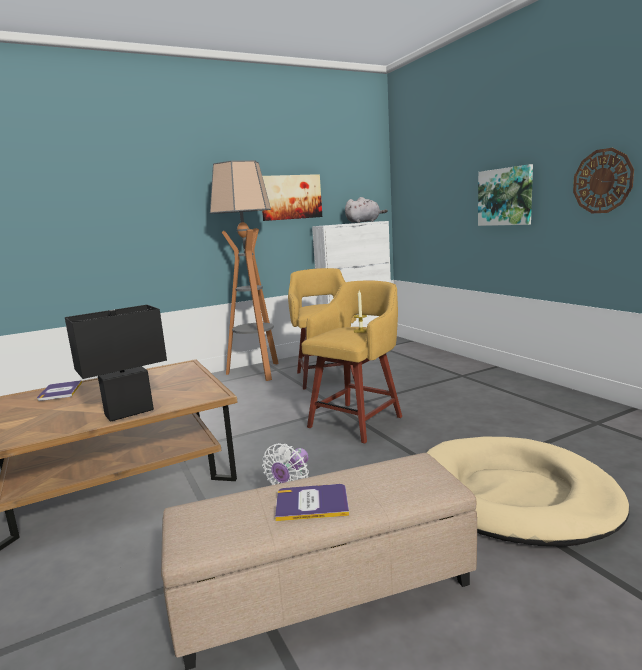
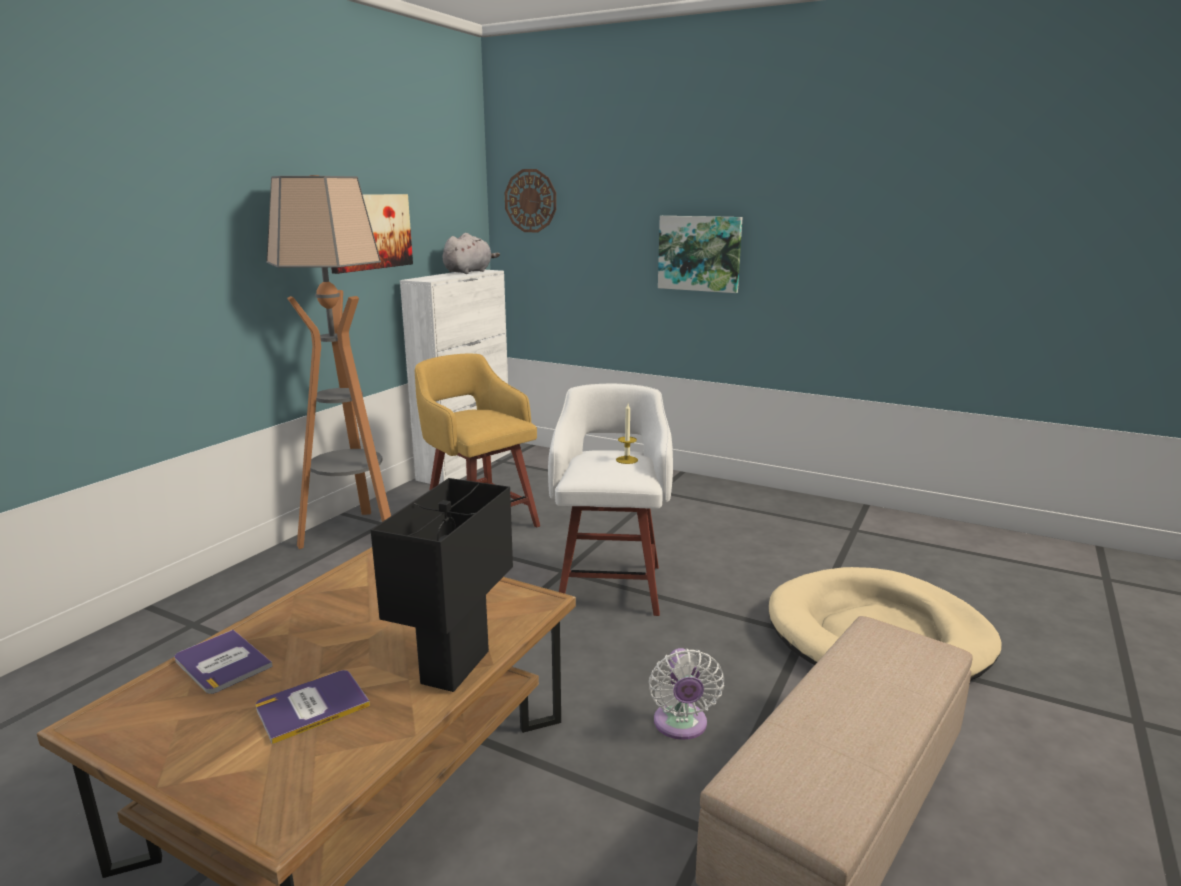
camera: 35 degrees left, 5 degrees up
book [275,484,349,521] -> book moved to [256,670,370,744]
yellow stool [301,281,402,444] -> white stool [548,384,673,616]
wall clock [573,148,634,213] -> wall clock moved to [505,169,556,233]

